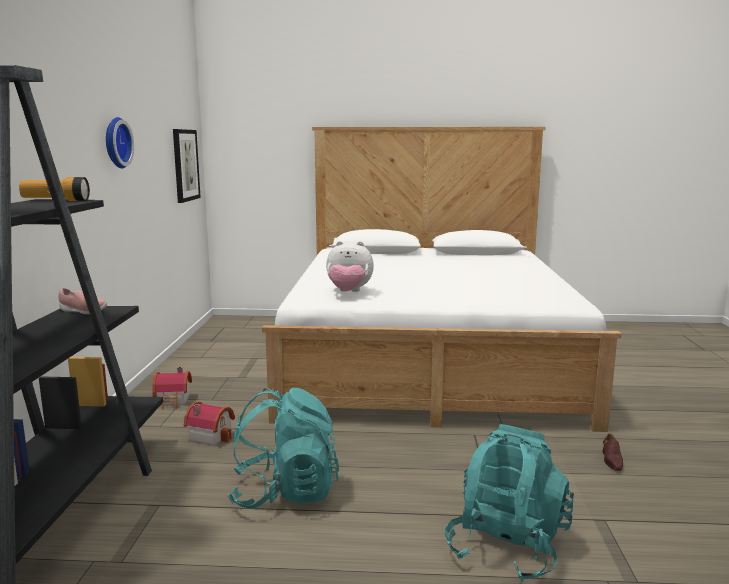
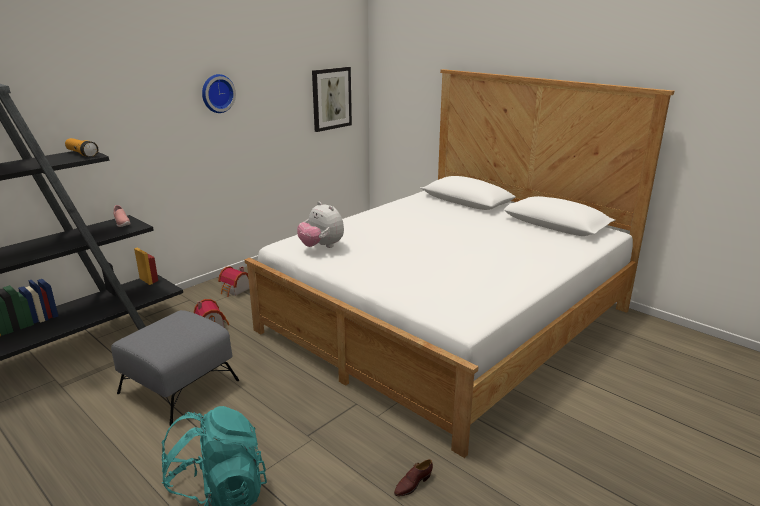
camera: 40 degrees right, 10 degrees up
turquoise backpack [227,388,339,509] -> grey ottoman [111,310,239,426]

